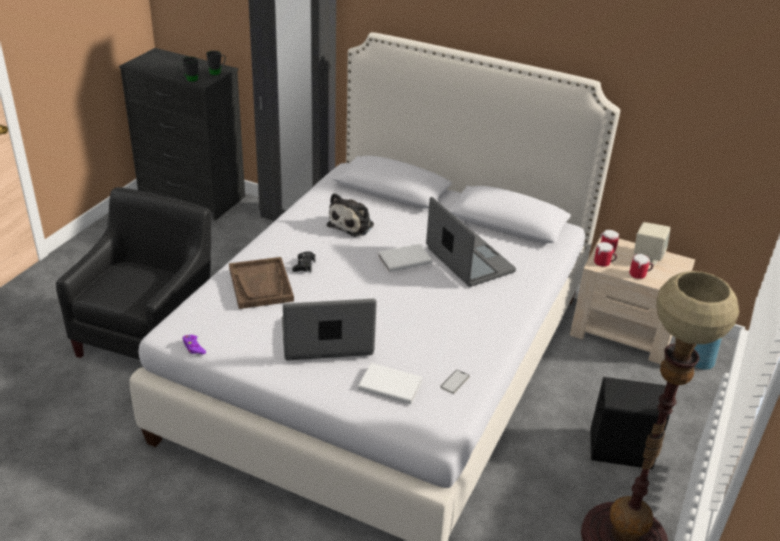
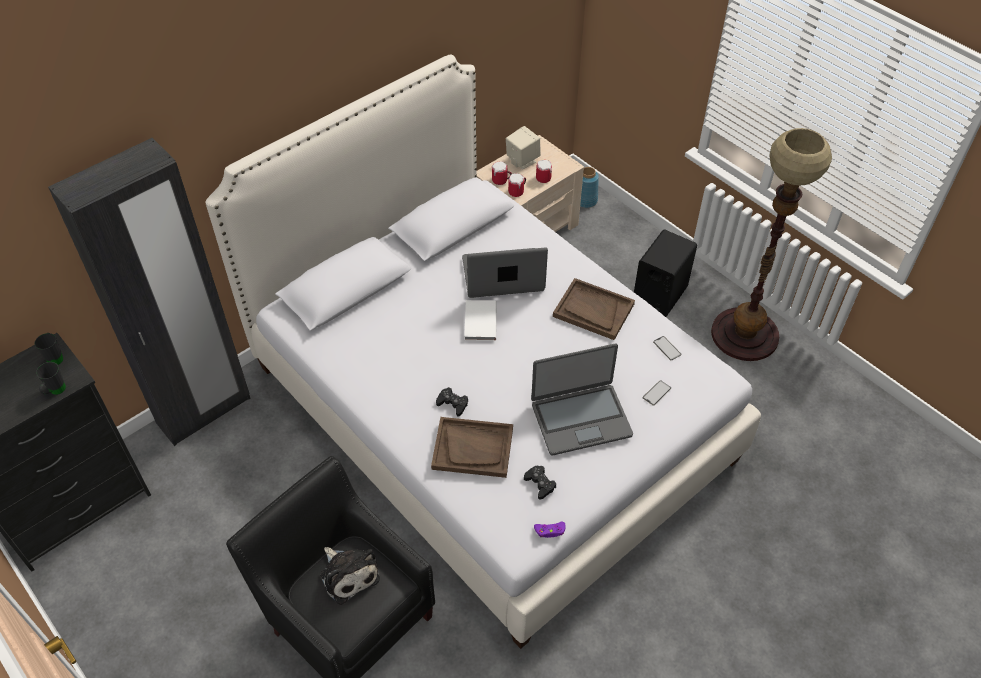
camera: 65 degrees left, 15 degrees up
laptop [282,299,377,360] -> laptop turned 120 degrees counterclockwise [531,344,633,456]
plush toy [327,193,374,237] -> plush toy moved to [320,547,380,605]
white book [358,363,423,404] -> phone [643,380,671,406]
none -> black game controller [524,466,556,500]
none -> brown tray [553,278,635,340]

